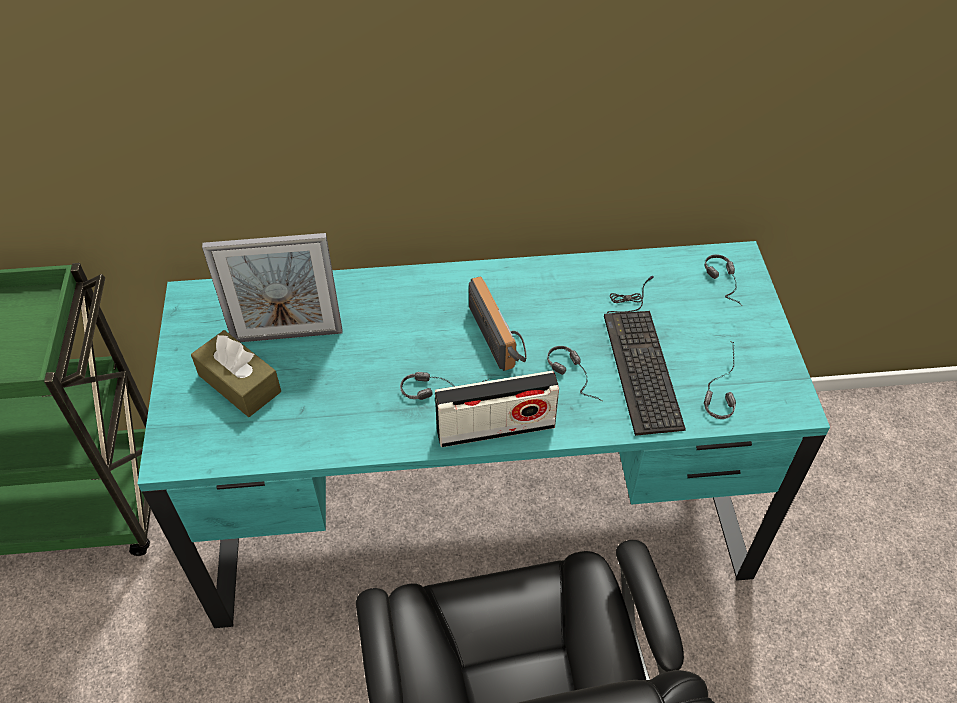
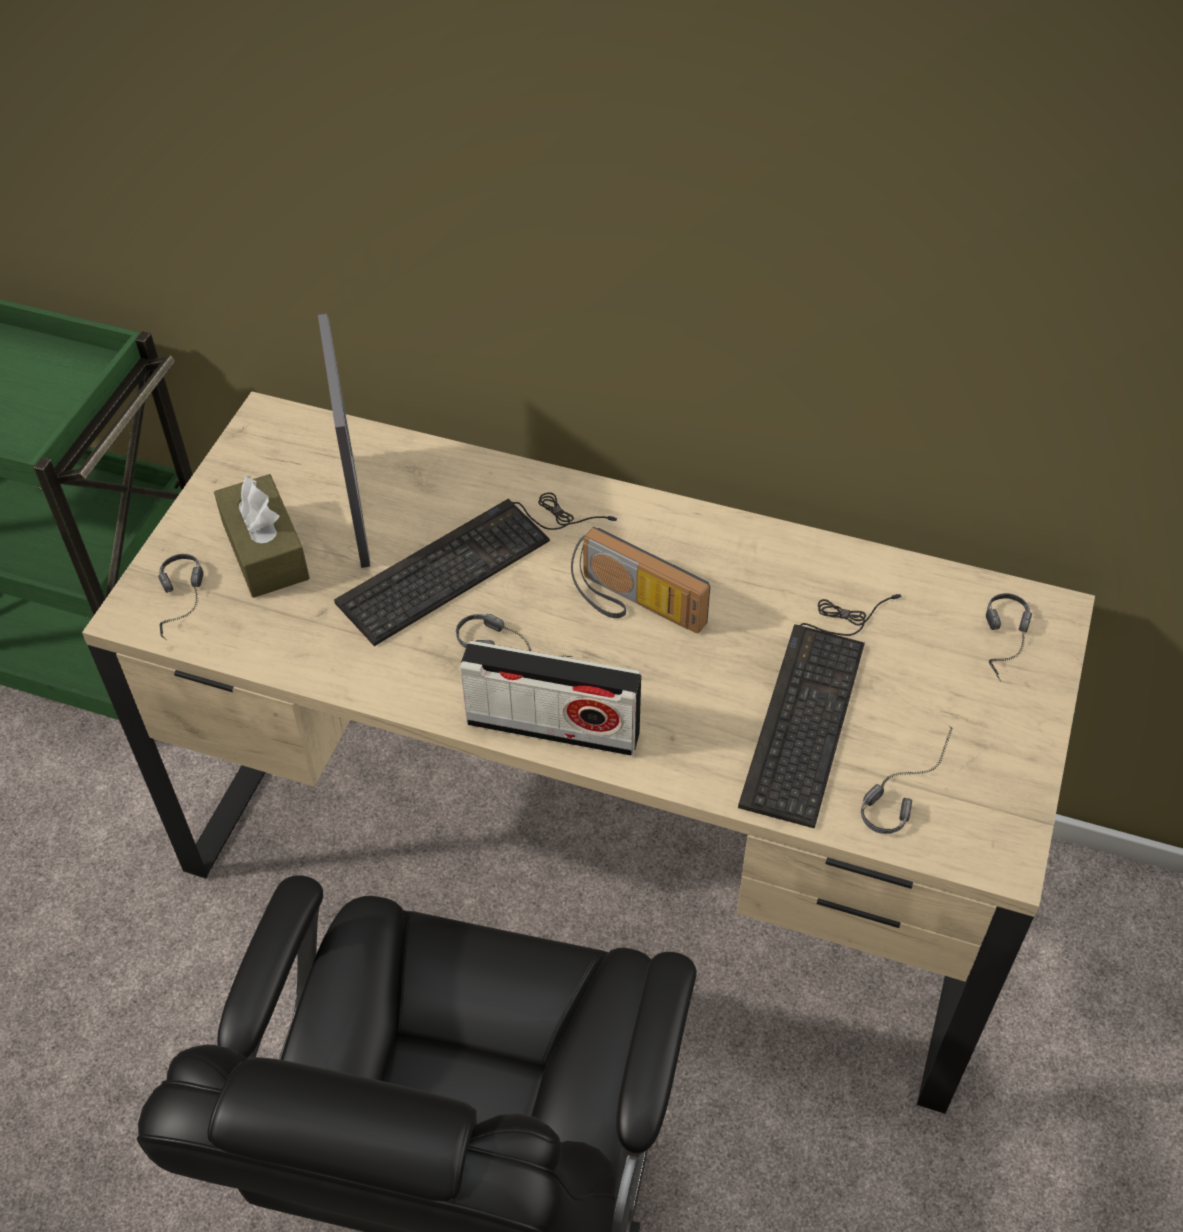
camera: 25 degrees right, 0 degrees up
turquoise desk [137,241,830,628] -> beige desk [82,391,1095,1114]
picture frame [202,233,343,342] -> picture frame turned 120 degrees counterclockwise [318,314,370,568]
radio [469,277,527,371] -> radio turned 120 degrees clockwise [571,527,710,633]
headphones [547,346,602,401] -> headphones moved to [158,554,203,640]
none -> keyboard [334,492,617,646]

